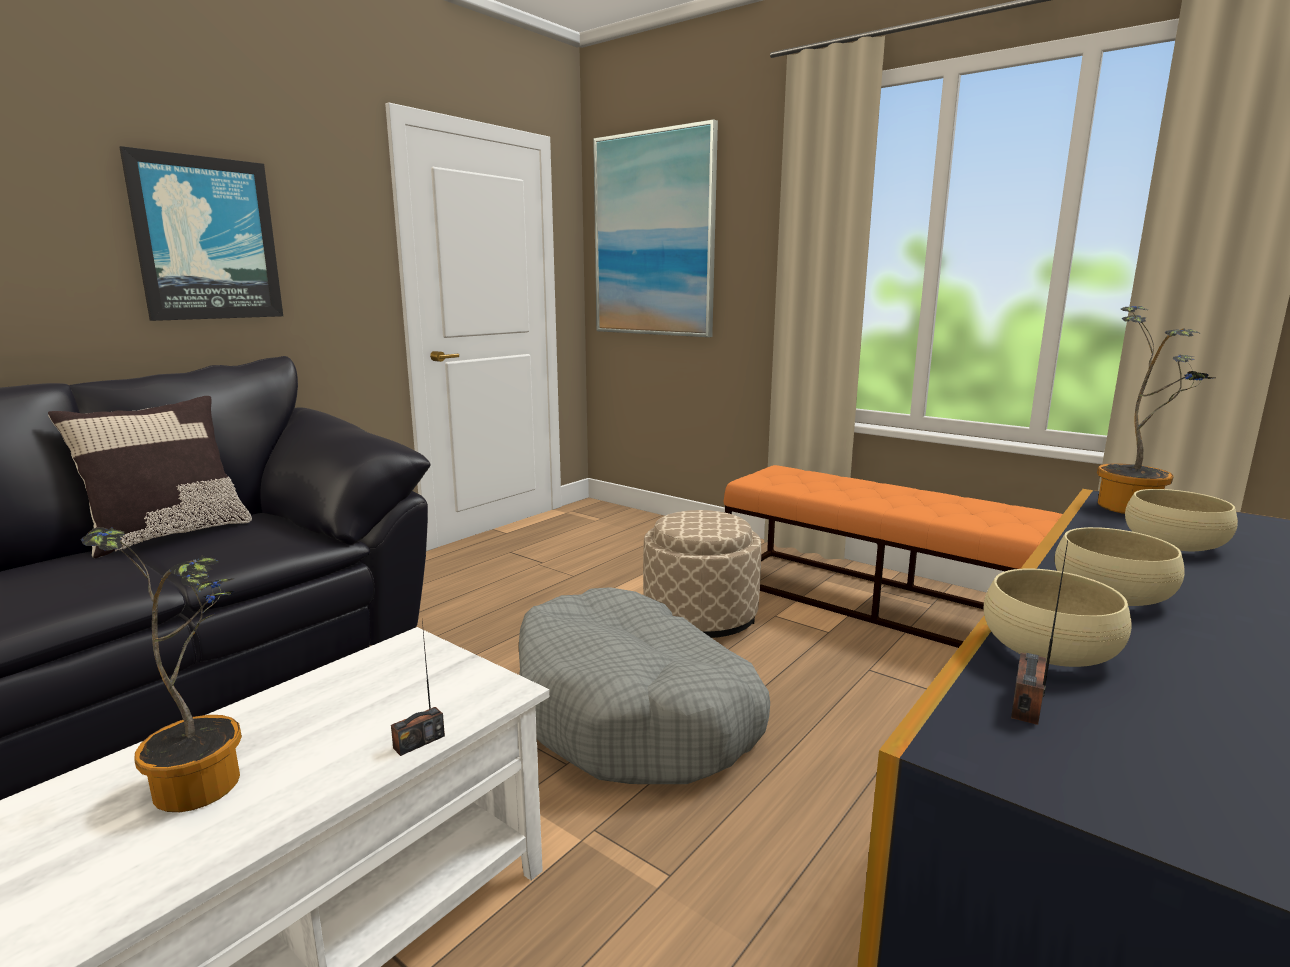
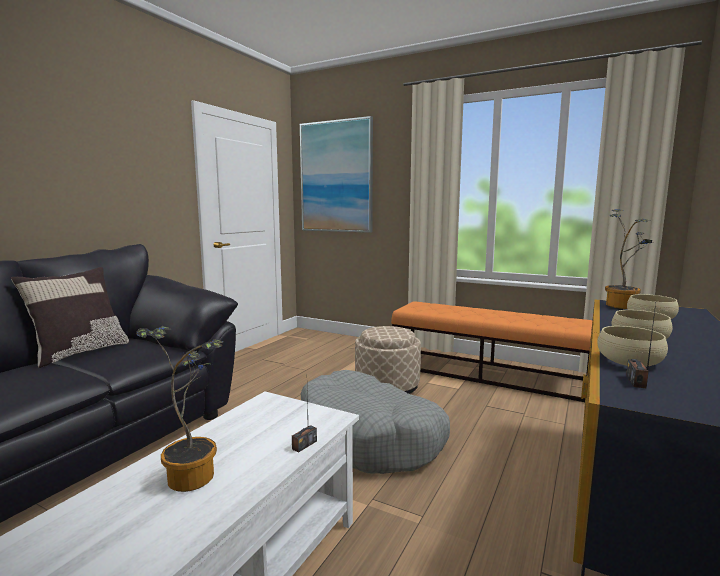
camera: 10 degrees left, 5 degrees down
picture [119,146,283,321] -> none

